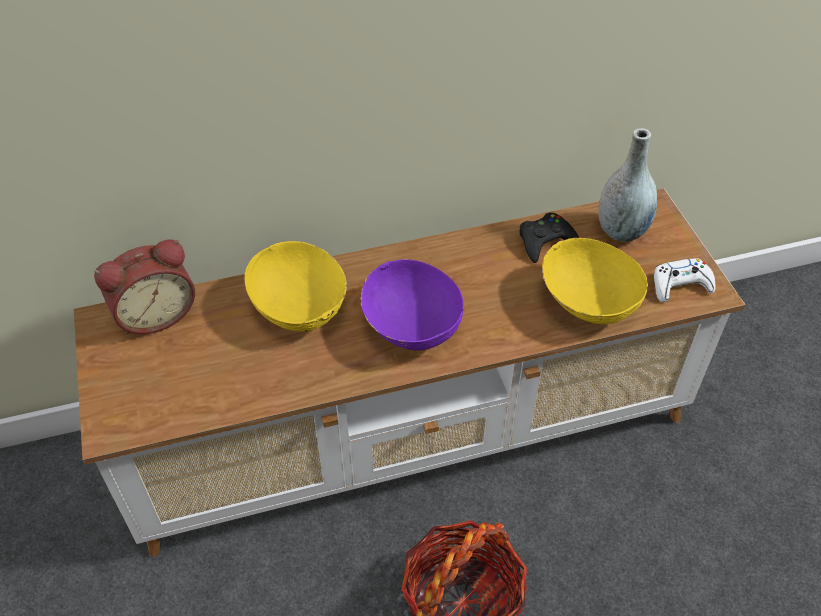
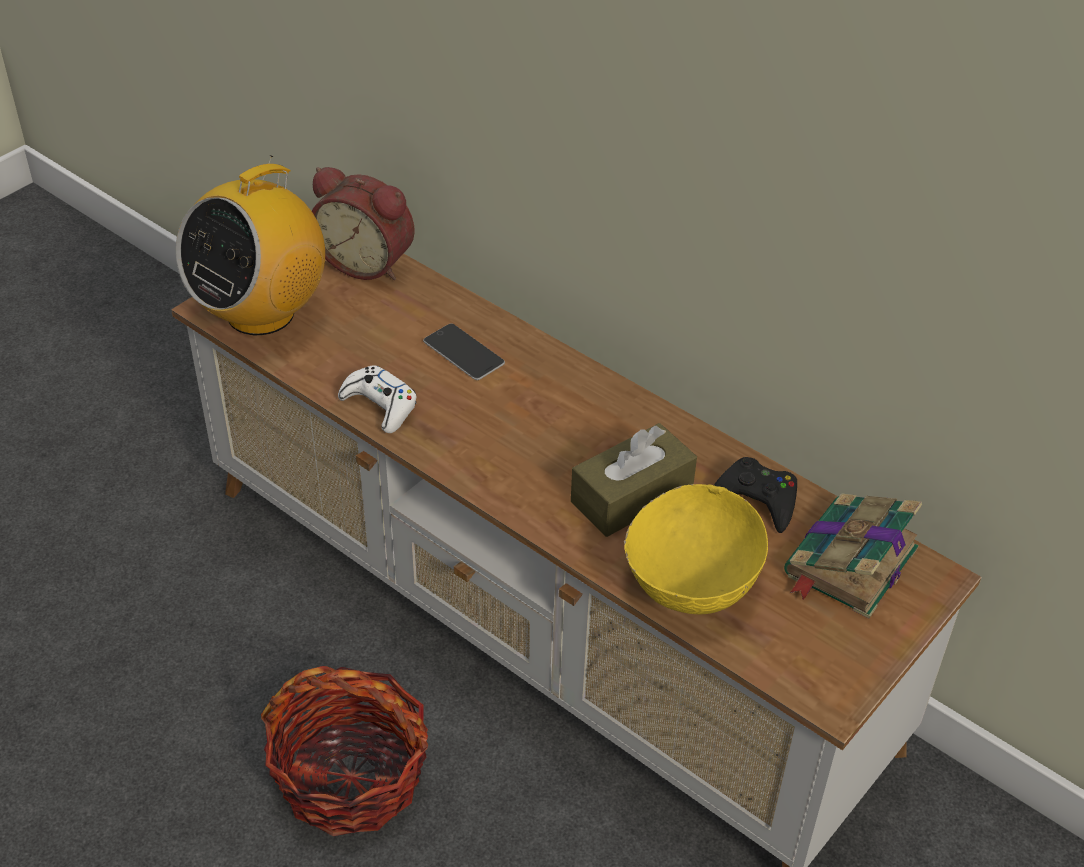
camera: 55 degrees right, 5 degrees down
yellow bowl [244,241,347,332] -> phone [423,323,505,380]
purple bowl [360,259,464,351] -> none
grey vase [598,128,657,242] -> book [784,494,922,618]
white game controller [654,258,715,302] -> white game controller moved to [338,365,417,433]
none -> radio [176,155,325,335]
none -> brown tissue box [571,423,697,537]

